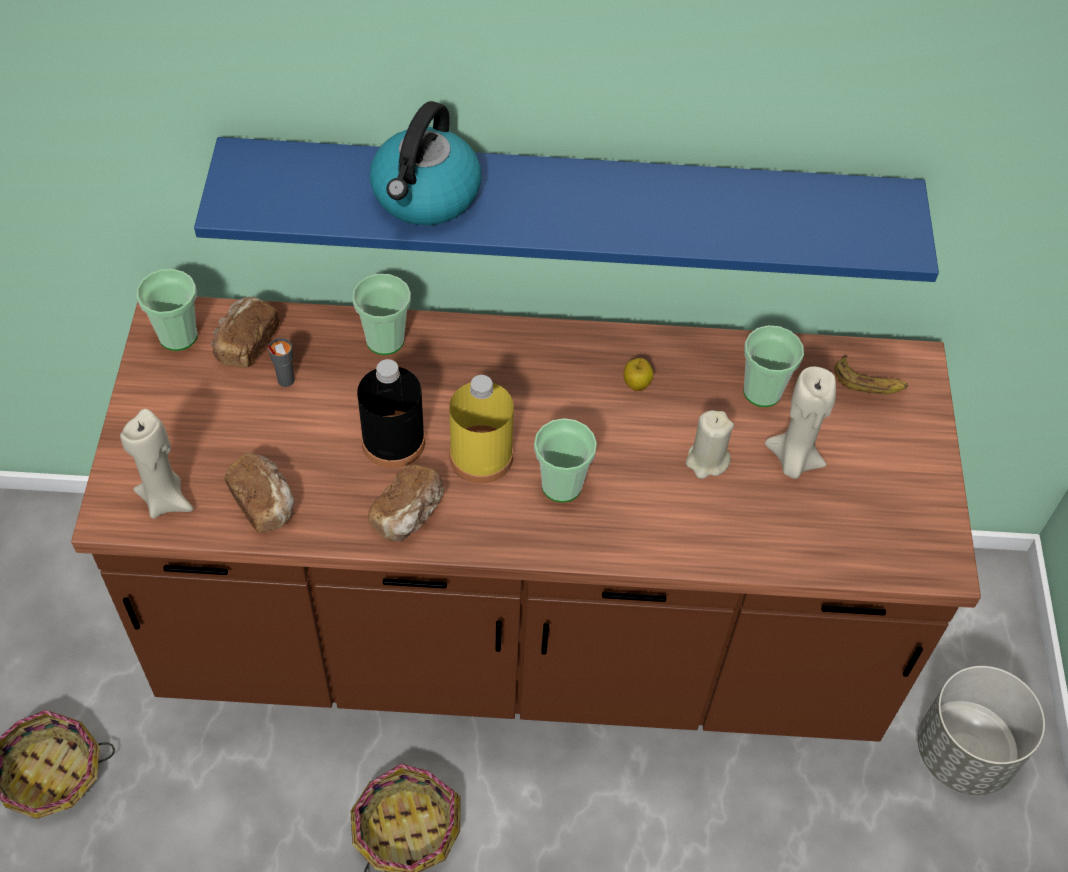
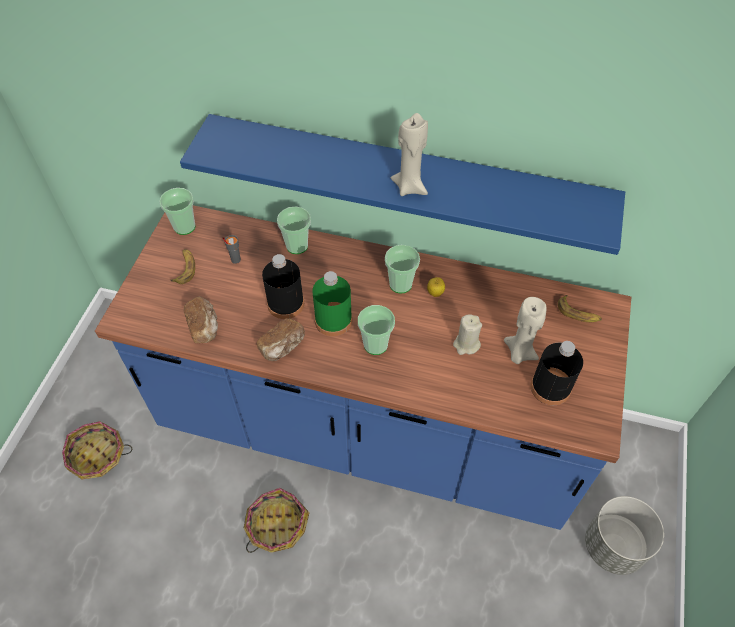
camera: 15 degrees right, 0 degrees up
brown counter [71,297,981,742] -> blue counter [95,205,631,530]
beige candle [120,409,193,519] -> beige candle moved to [391,113,428,196]
bread [211,297,280,367] -> none
kettle [370,101,481,225] -> none
yellow bottle [449,375,514,484] -> green bottle [312,271,352,336]
cup [743,326,804,407] -> cup moved to [385,245,420,293]
none -> banana [171,249,195,284]
none -> black bottle [531,341,583,405]

